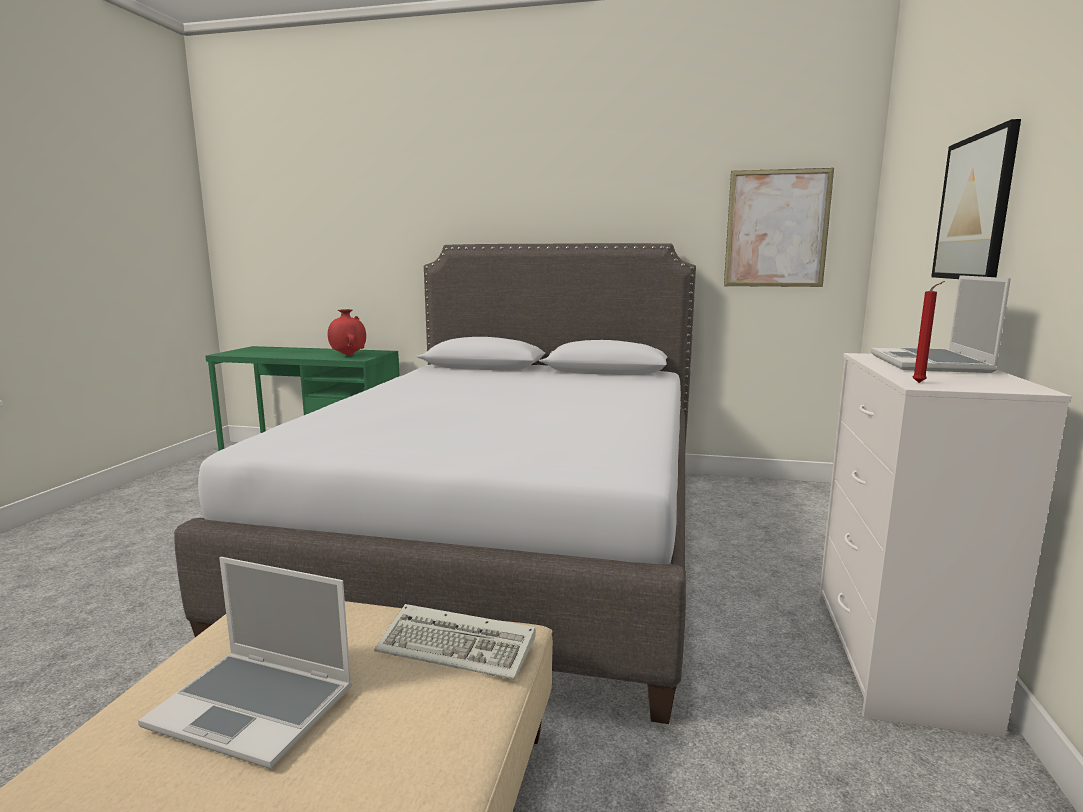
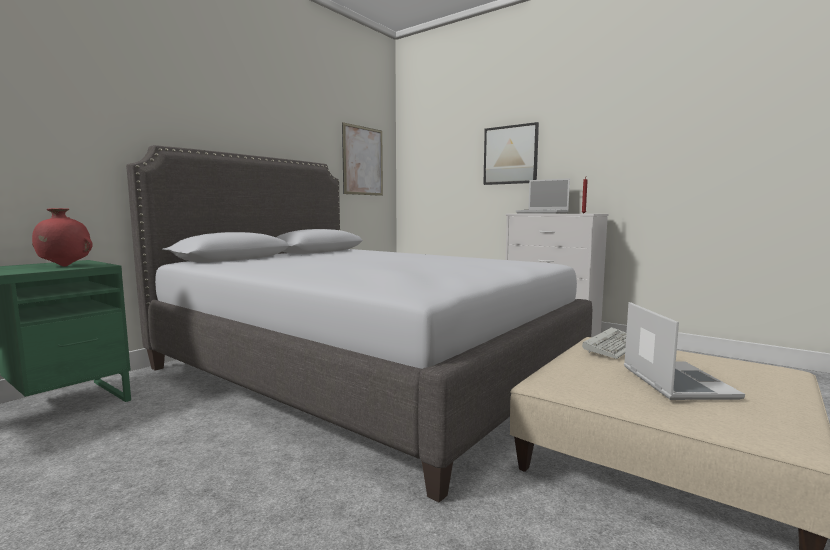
camera: 65 degrees left, 5 degrees down
laptop [138,557,352,769] -> laptop turned 45 degrees counterclockwise [624,302,745,400]

